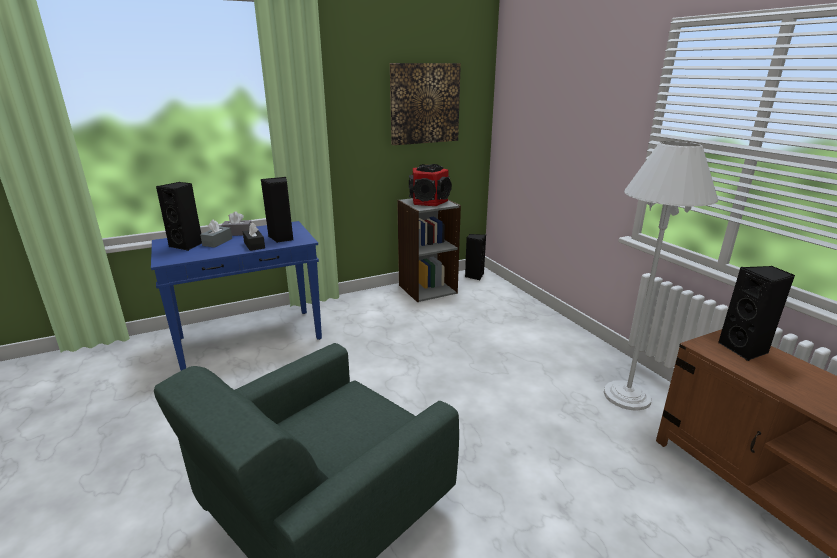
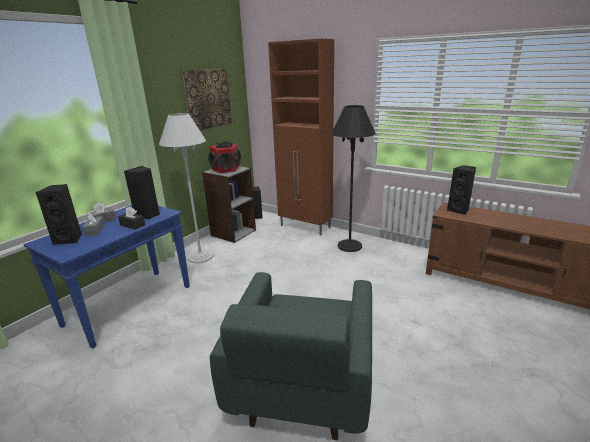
camera: 30 degrees left, 0 degrees up
white floor lamp [604,141,718,411] -> white floor lamp moved to [159,113,214,263]
none -> brown cabinet [268,39,334,236]
none -> black floor lamp [331,105,376,252]

